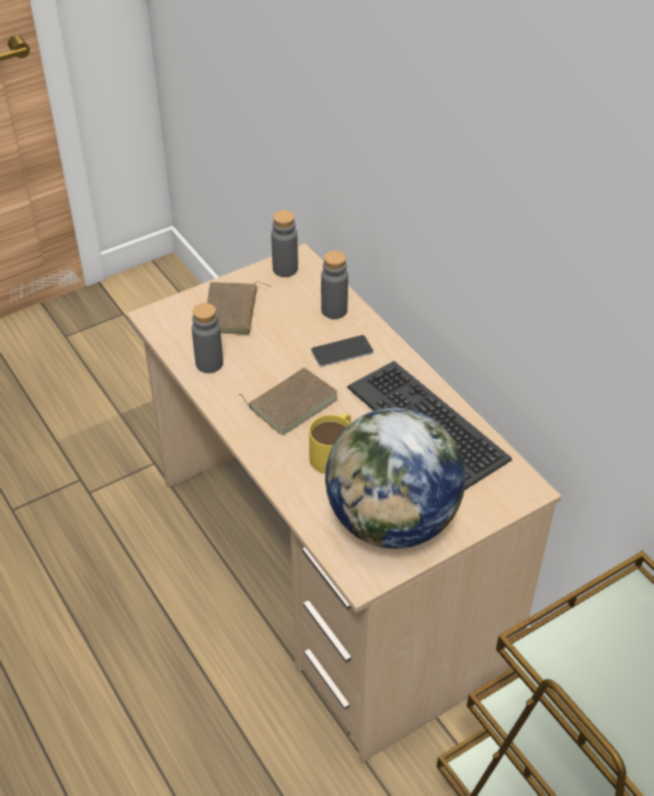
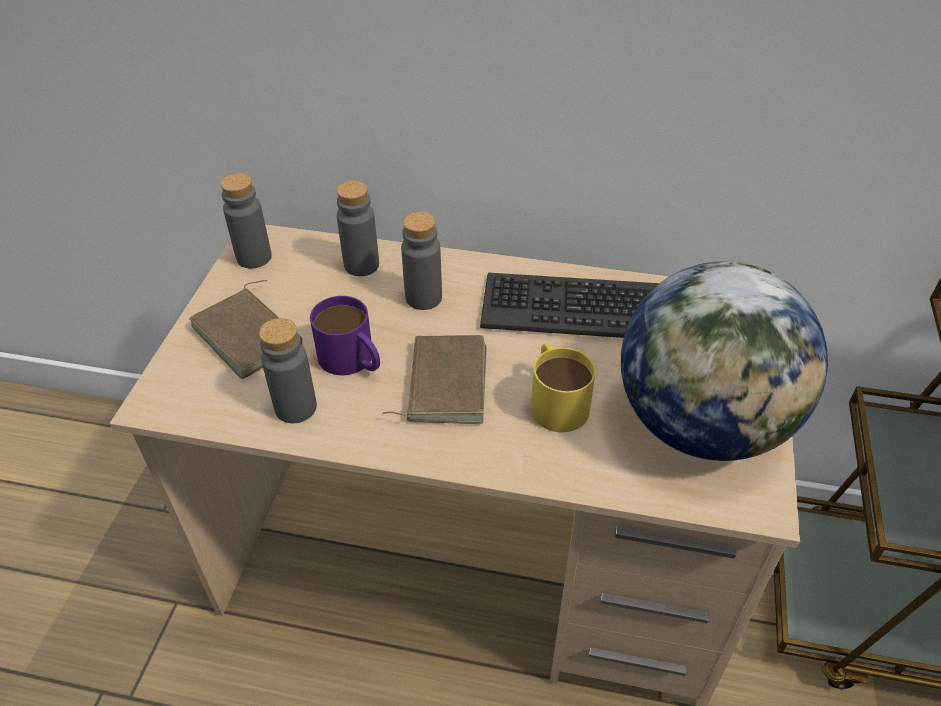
camera: 45 degrees left, 0 degrees up
phone [311,335,374,367] -> grey bottle [401,212,442,310]
none -> purple mug [310,296,380,375]

